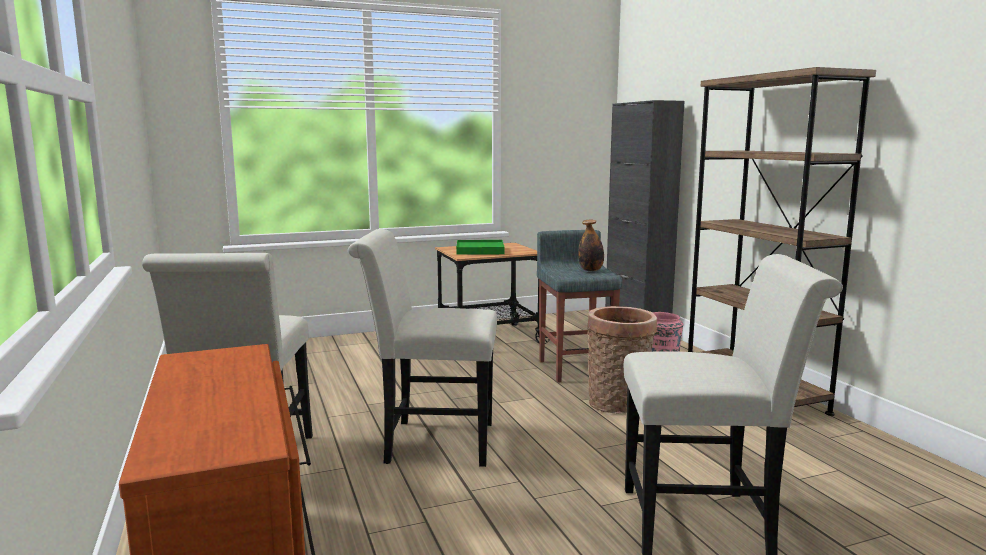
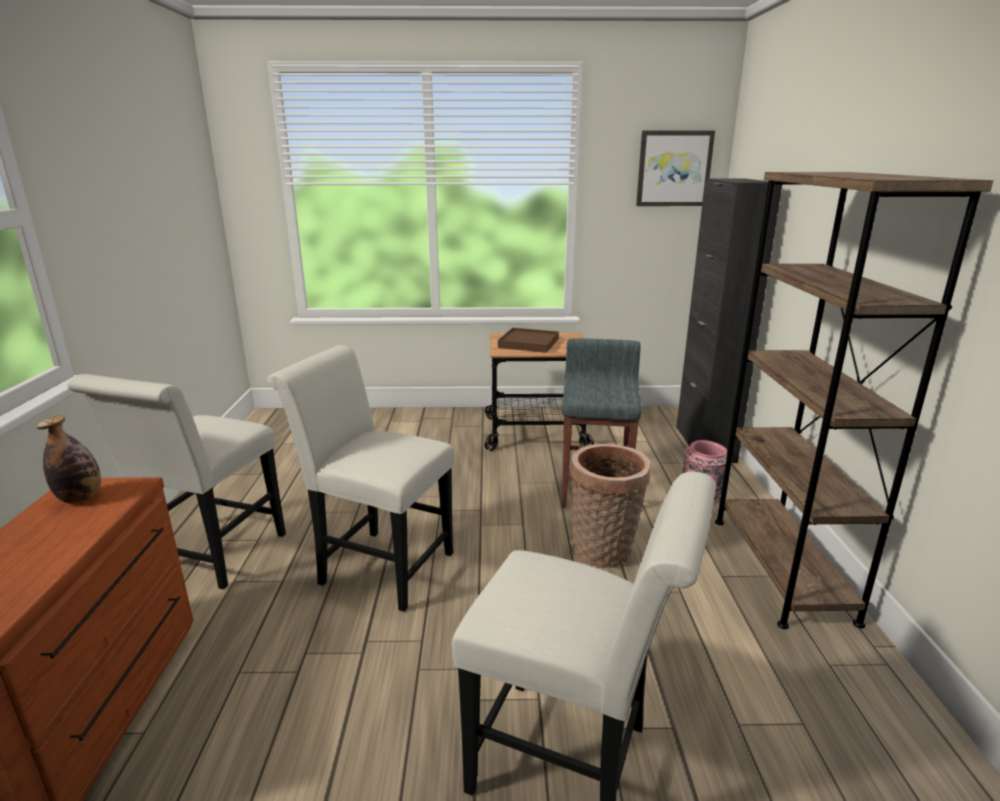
camera: 20 degrees right, 10 degrees up
green tray [456,240,505,255] -> brown tray [498,328,559,353]
bottle [578,220,604,271] -> bottle moved to [36,415,101,503]
none -> picture [636,130,715,206]

